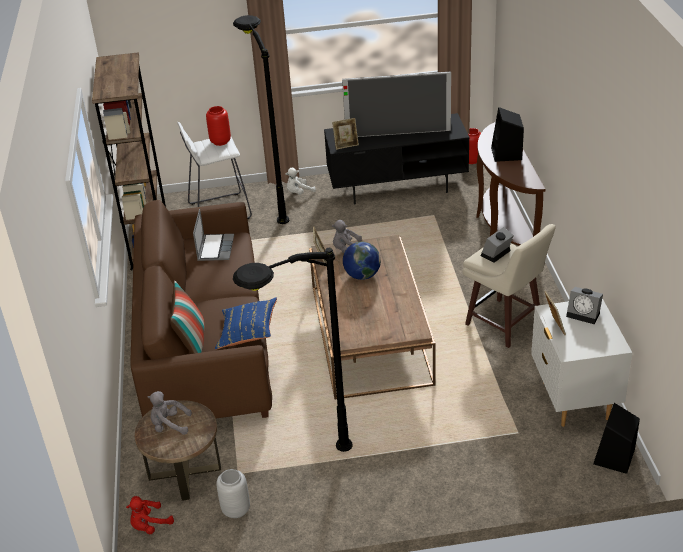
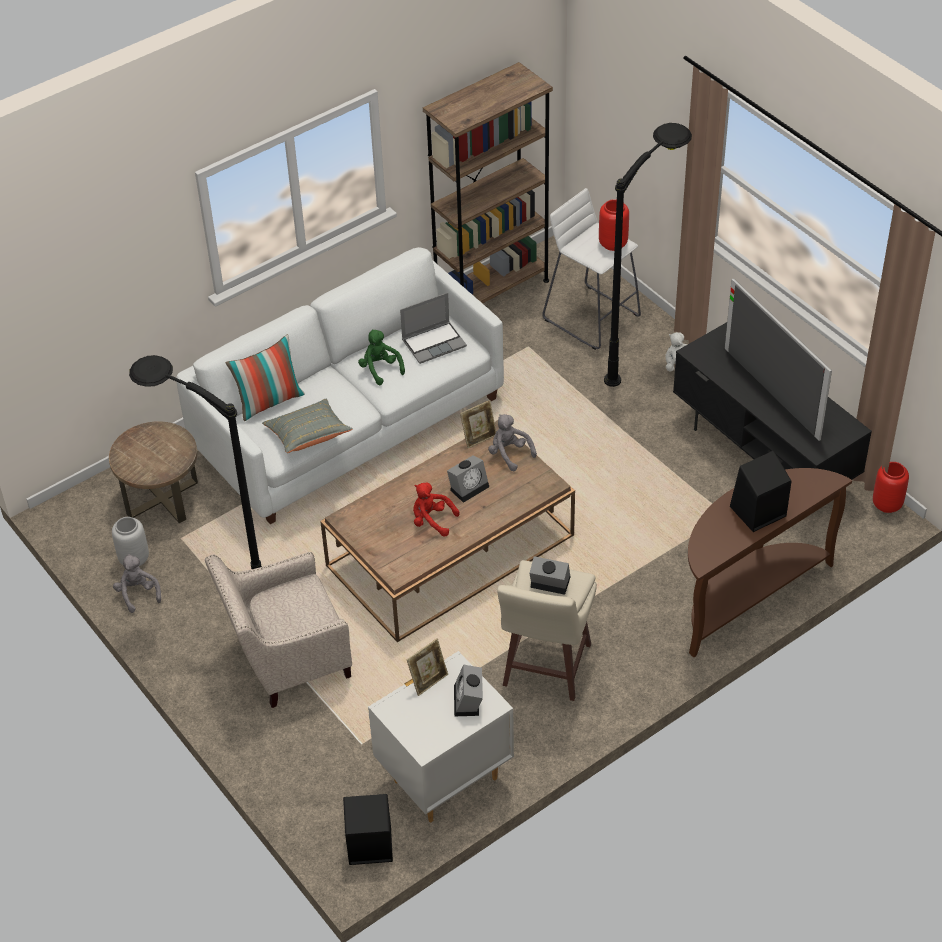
camera: 60 degrees right, 10 degrees up
red plush toy [126,496,174,534] -> red plush toy moved to [413,483,460,536]
brown sofa [130,200,272,418] -> white sofa [176,247,504,524]
grey plush toy [148,391,192,435] -> grey plush toy moved to [113,554,161,613]
blue pillow [215,297,277,350] -> grey pillow [262,399,353,453]
picture frame [332,118,359,150] -> none
globe [343,242,381,280] -> alarm clock [447,455,489,503]
none -> beige armchair [205,552,352,708]
none -> green plush toy [358,329,405,385]

